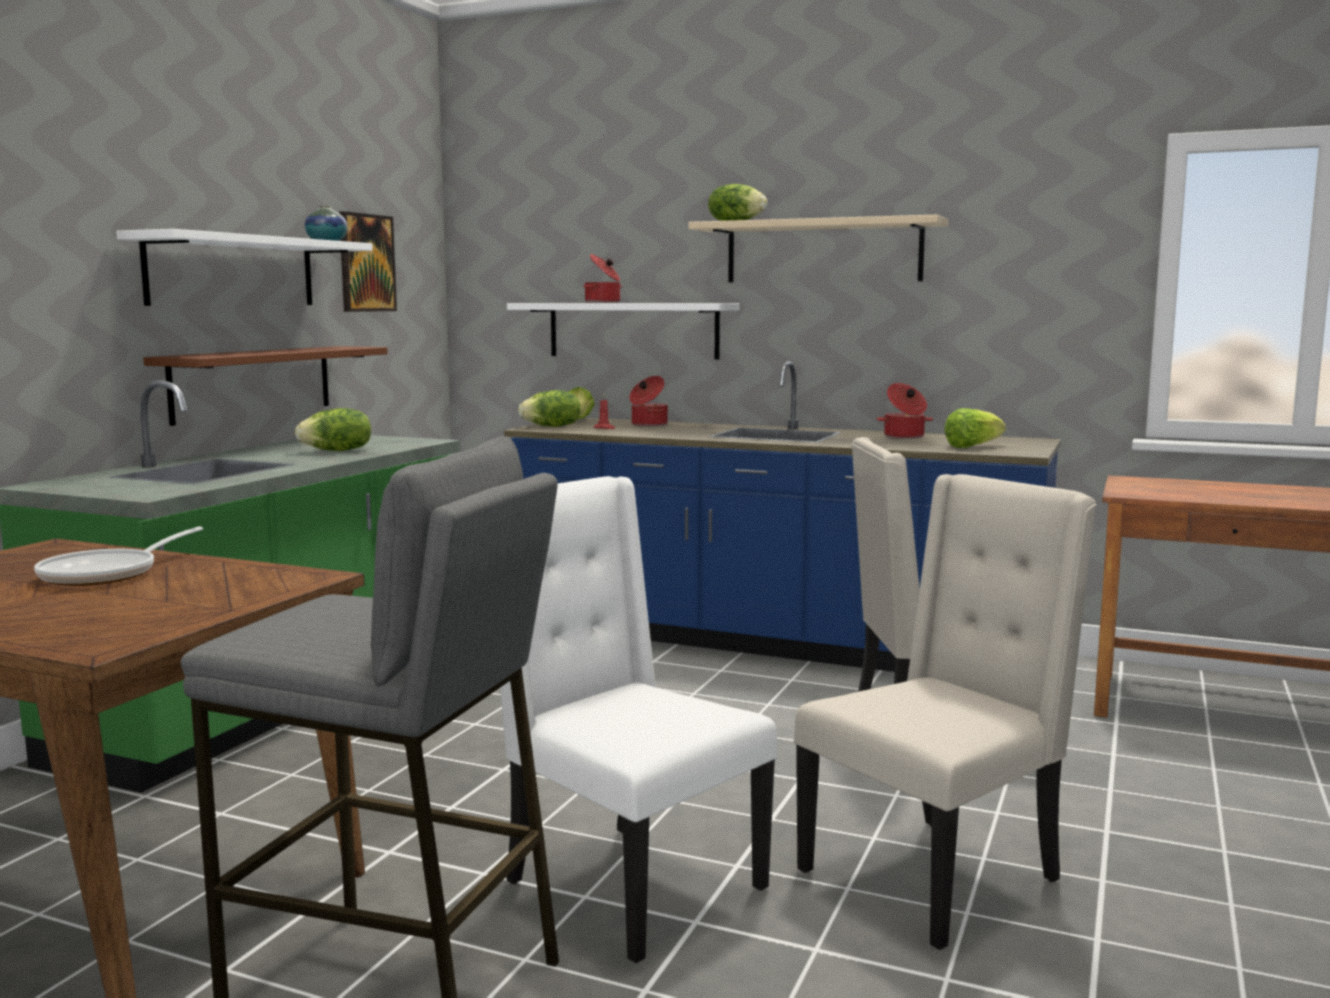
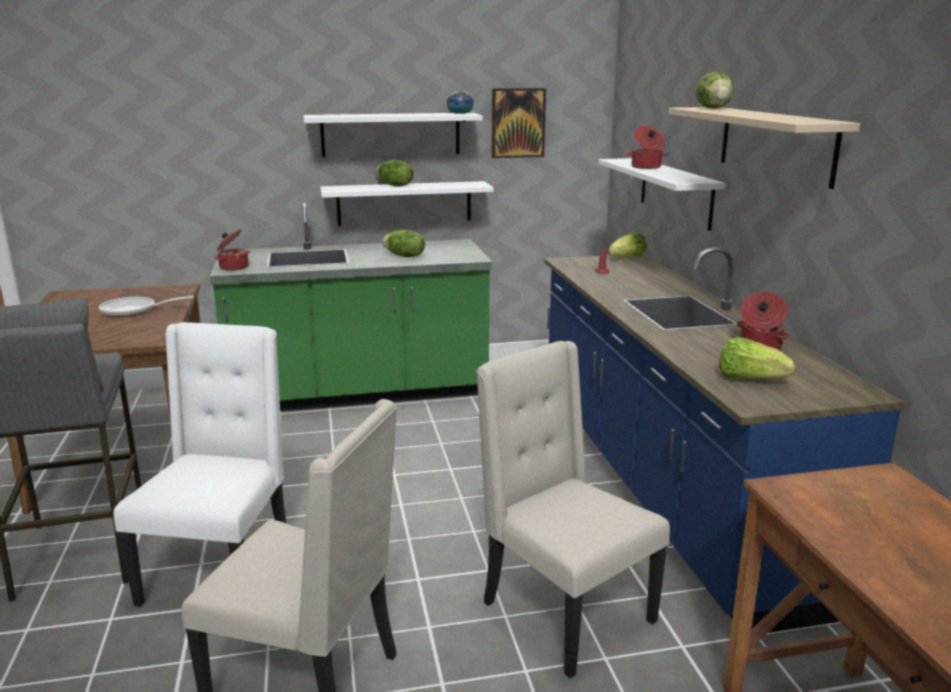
camera: 55 degrees right, 10 degrees up
brown shelf [143,346,388,426] -> white shelf [320,181,494,226]
lettuce [518,390,581,427] -> lettuce moved to [375,160,414,187]
cooking pot [629,376,668,427] -> cooking pot moved to [215,229,250,270]

